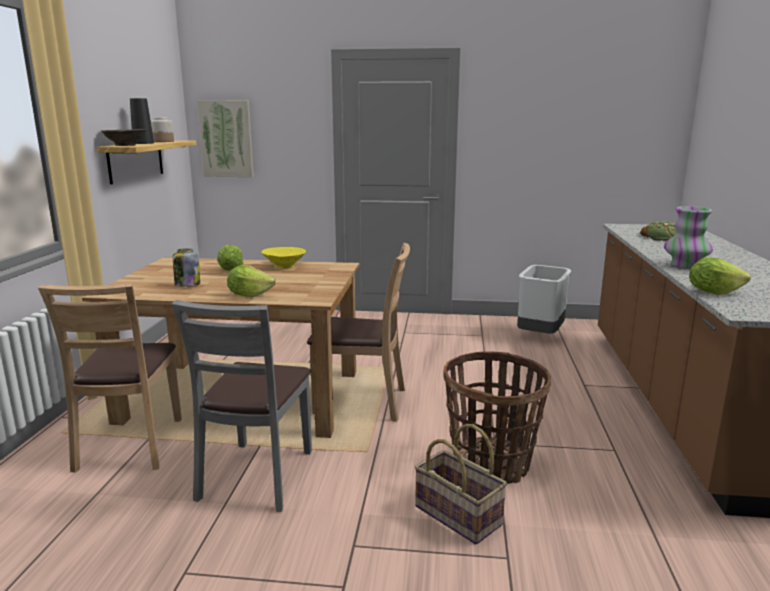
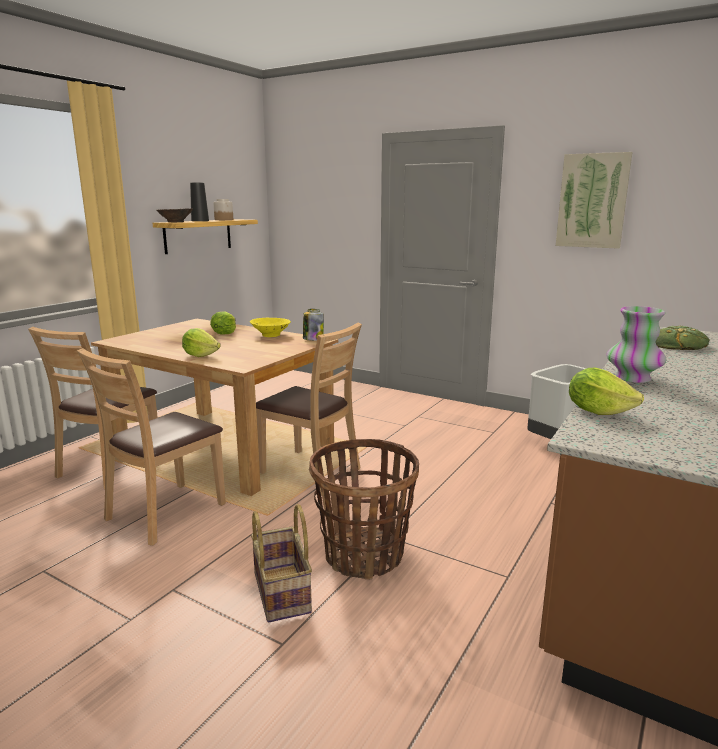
camera: 25 degrees right, 0 degrees up
grey chair [171,300,312,512] -> brown chair [77,348,226,546]
jar [173,249,200,287] -> jar moved to [303,309,324,341]
picture [197,100,254,177] -> picture moved to [556,152,632,249]

